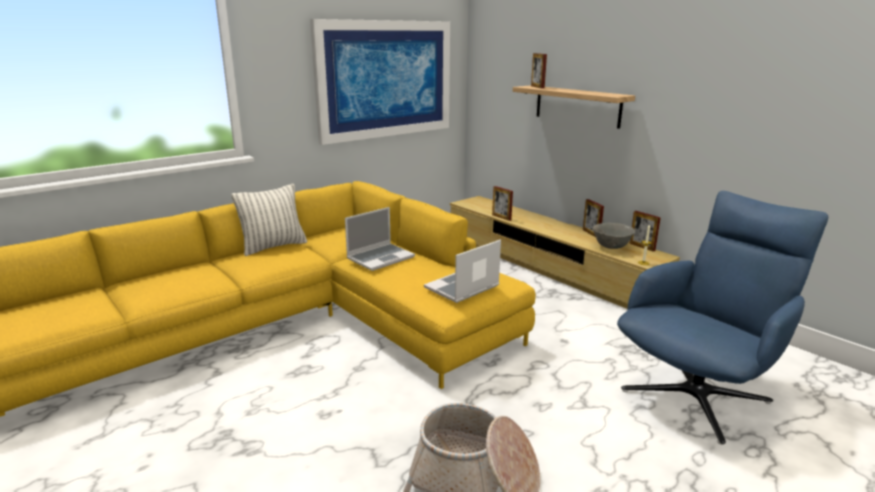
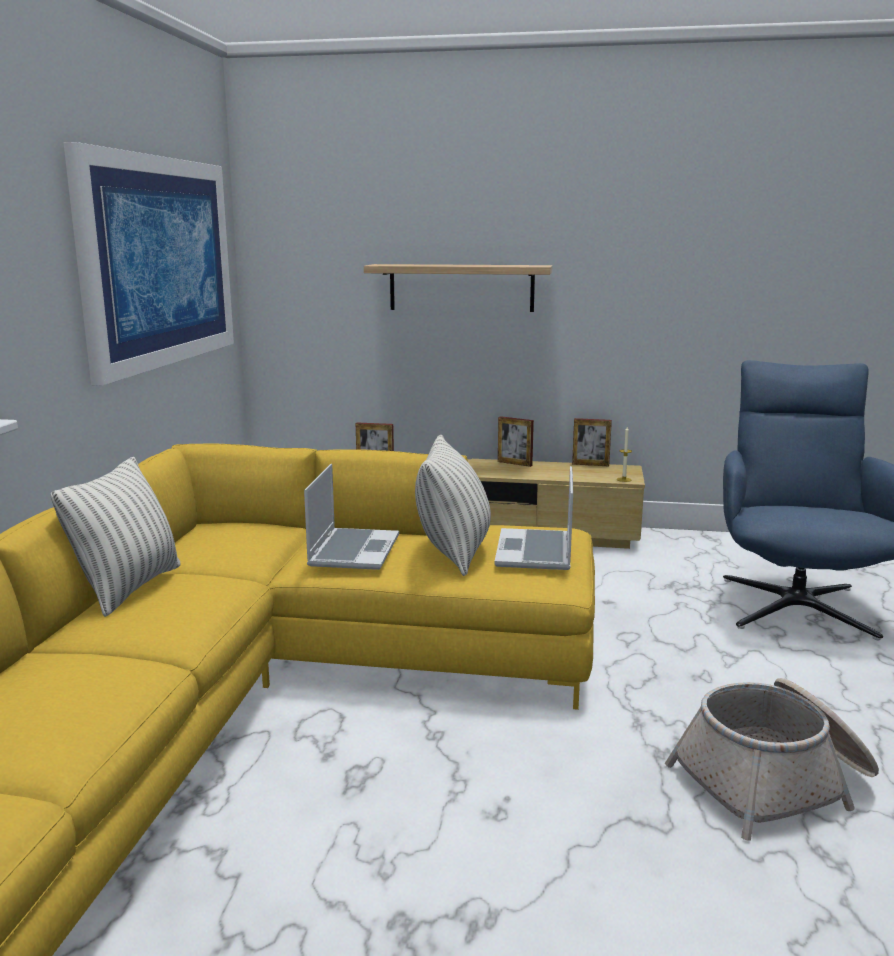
camera: 40 degrees left, 5 degrees down
picture frame [531,53,547,89] -> none
grey bowl [592,223,635,249] -> none
none -> pillow [415,435,491,576]

